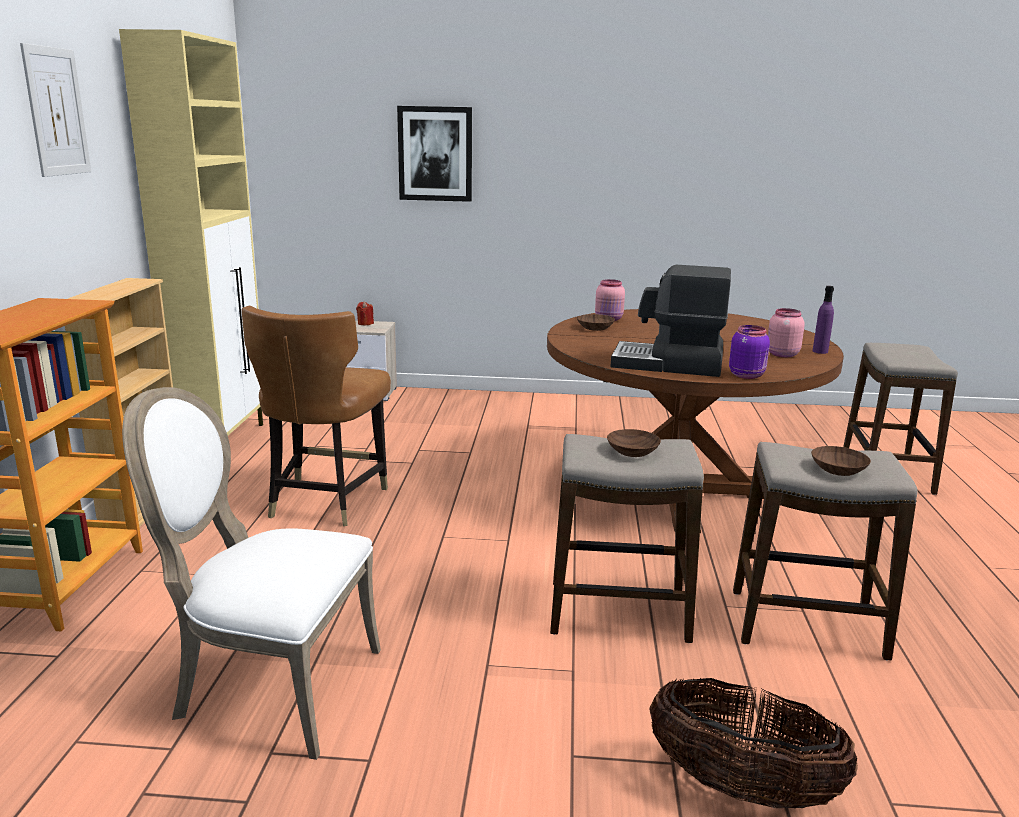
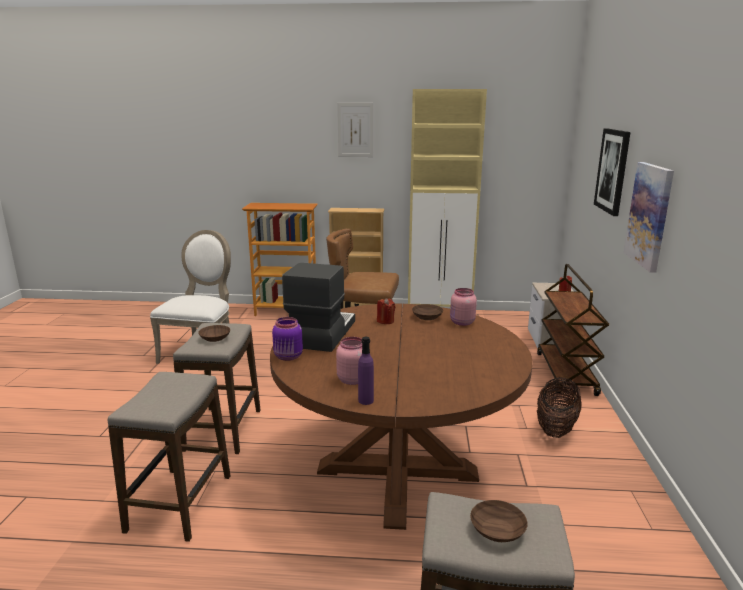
camera: 90 degrees right, 0 degrees up
basket [649,678,858,808] -> basket moved to [537,377,582,438]
brown bowl [811,446,871,476] -> brown bowl moved to [470,500,528,542]
none -> red candle [377,298,396,324]
none -> brown cart [537,264,609,396]
none -> picture [624,162,674,273]

